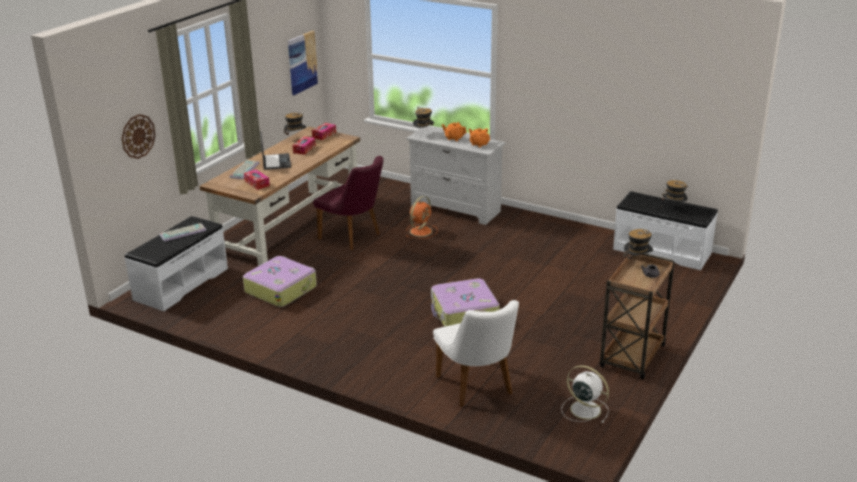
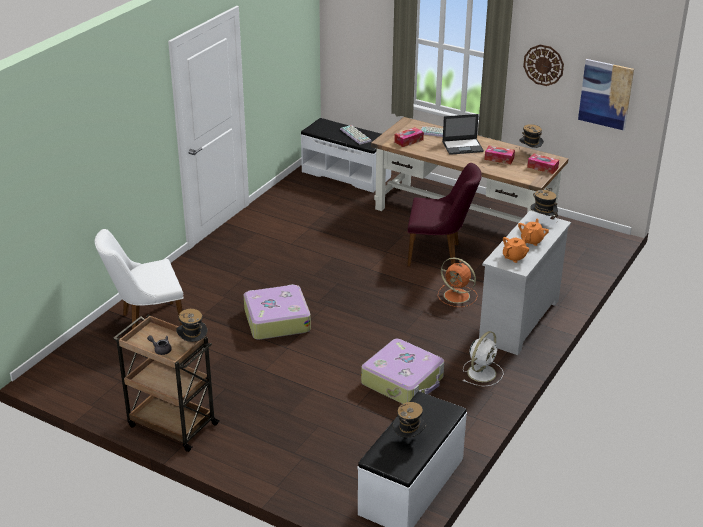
camera: 90 degrees right, 5 degrees up
wall clock [122,114,156,159] -> wall clock moved to [523,44,564,86]
suitcase [243,256,317,307] -> suitcase moved to [361,339,444,404]
purple chair [313,156,383,250] -> purple chair turned 120 degrees counterclockwise [407,163,482,267]
white fan [561,365,609,423] -> white fan moved to [463,331,504,387]

